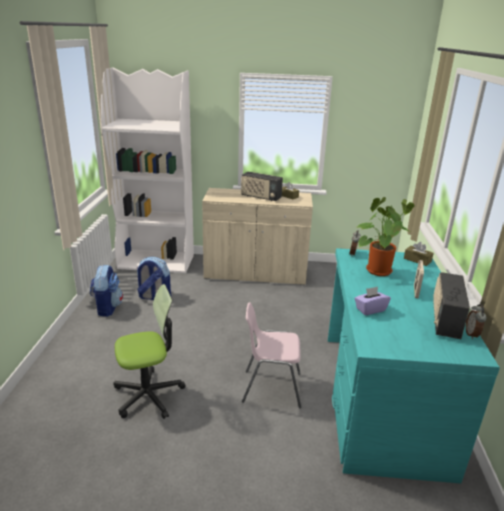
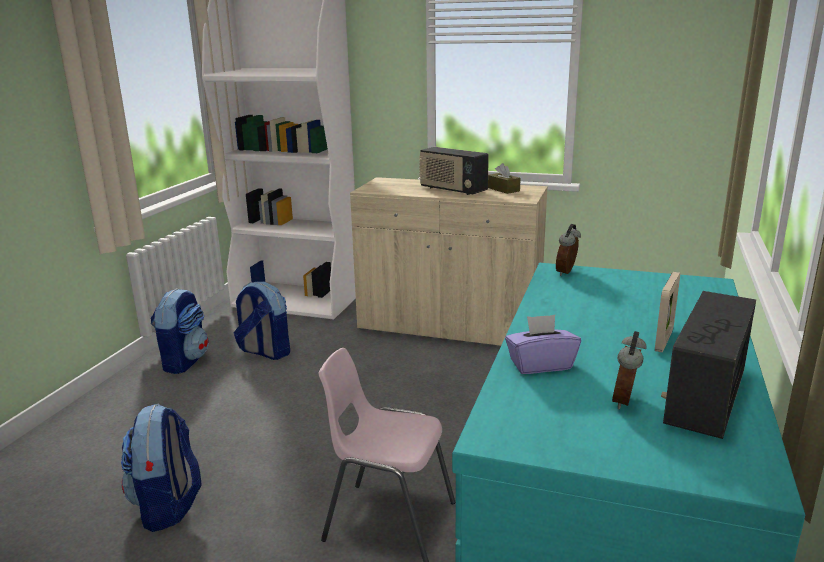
camera: 15 degrees right, 5 degrees down
office chair [114,284,186,419] -> backpack [121,403,202,532]
potted plant [357,197,414,276] -> none
brown tissue box [404,242,434,266] -> none
alarm clock [466,304,487,339] -> alarm clock moved to [612,331,646,410]

